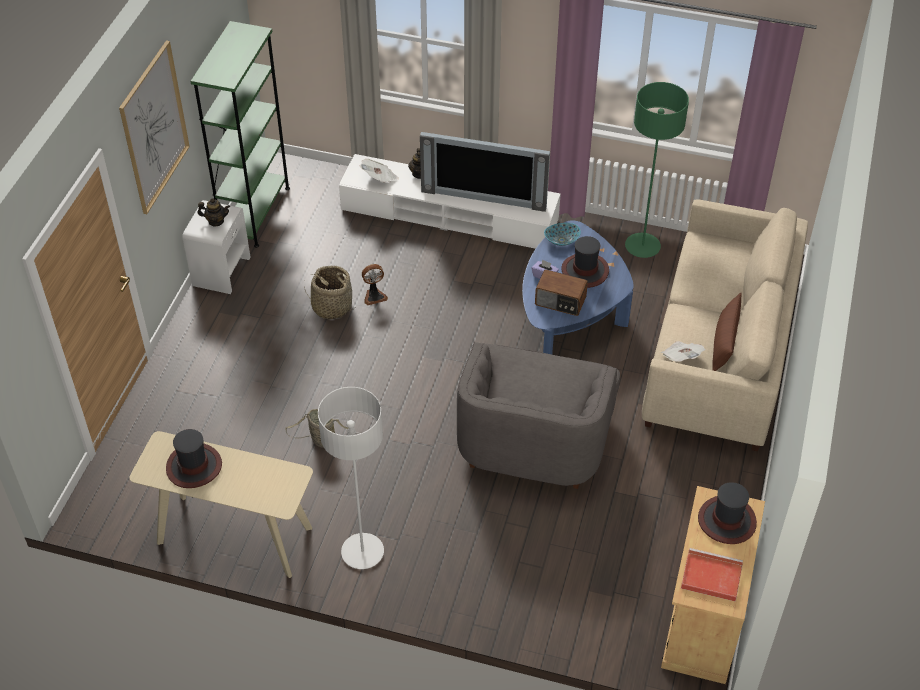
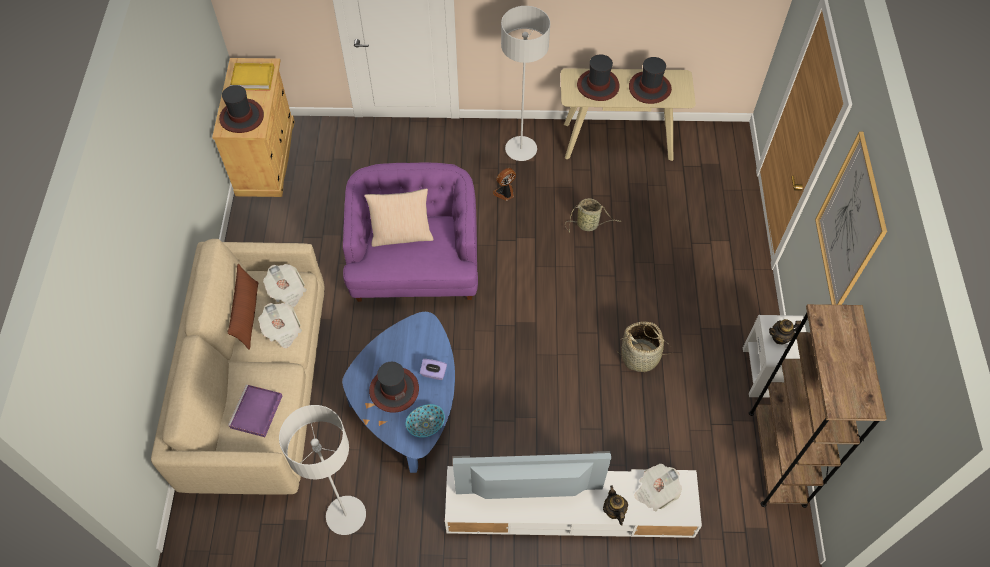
camera: 165 degrees right, 10 degrees up
green bookcase [191,21,290,248] -> brown bookcase [749,304,887,508]
fan [362,264,388,305] -> fan moved to [493,168,516,201]
grey armchair [457,342,620,489] -> purple armchair [343,162,478,302]
radio [535,270,588,316] -> none
green floor lamp [625,82,689,258] -> grey floor lamp [279,405,366,535]
red tray [681,548,743,601] -> yellow tray [230,63,274,91]
none -> purple tray [228,385,282,437]
none -> newspaper [258,303,302,348]
none -> beige pillow [364,189,434,247]
none -> hat [577,54,619,101]

